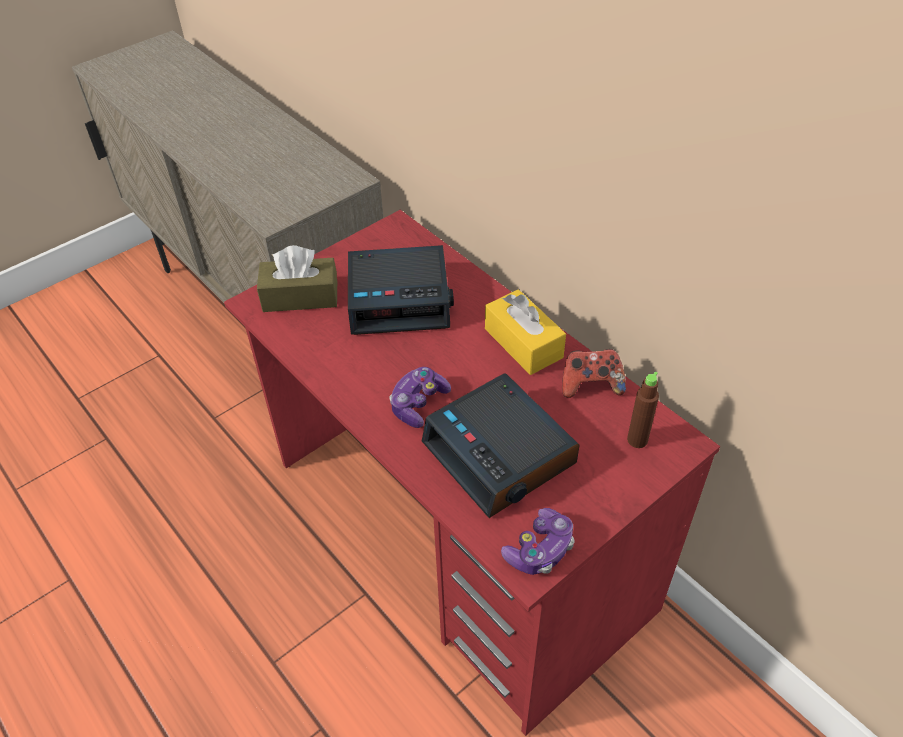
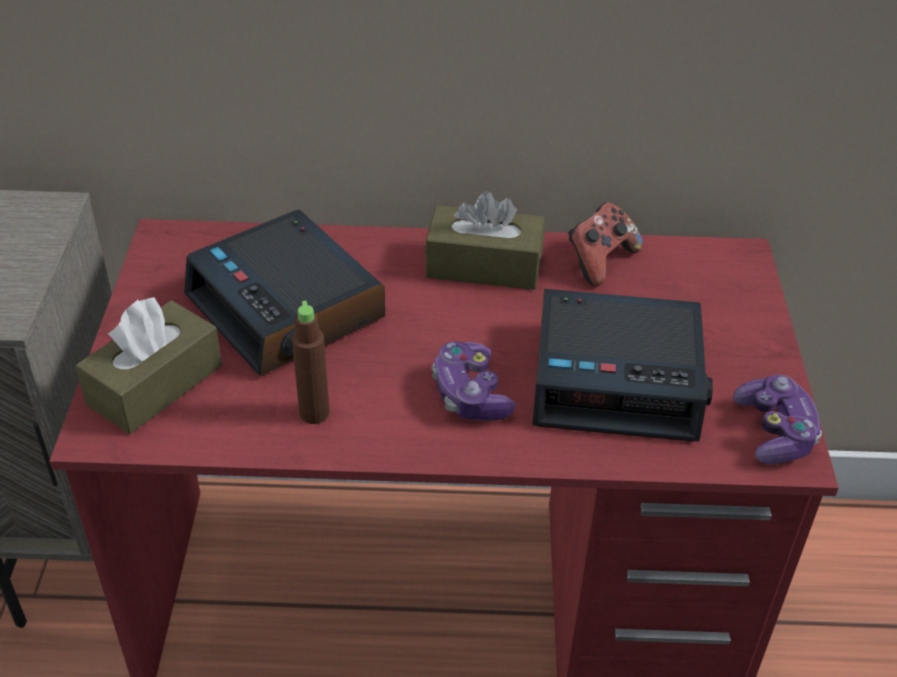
camera: 50 degrees left, 5 degrees down
alarm clock [348,245,454,335] -> alarm clock turned 105 degrees clockwise [184,210,385,376]
yellow tissue box [485,289,566,375] -> brown tissue box [425,191,545,290]
brown bottle [627,372,659,448] -> brown bottle moved to [292,301,330,424]

